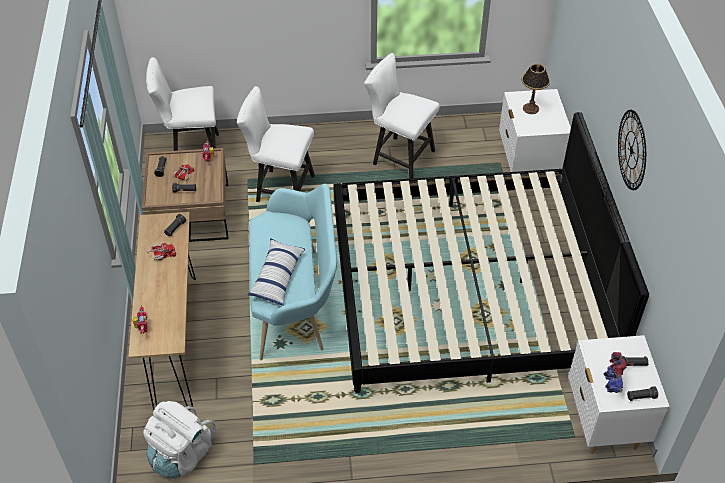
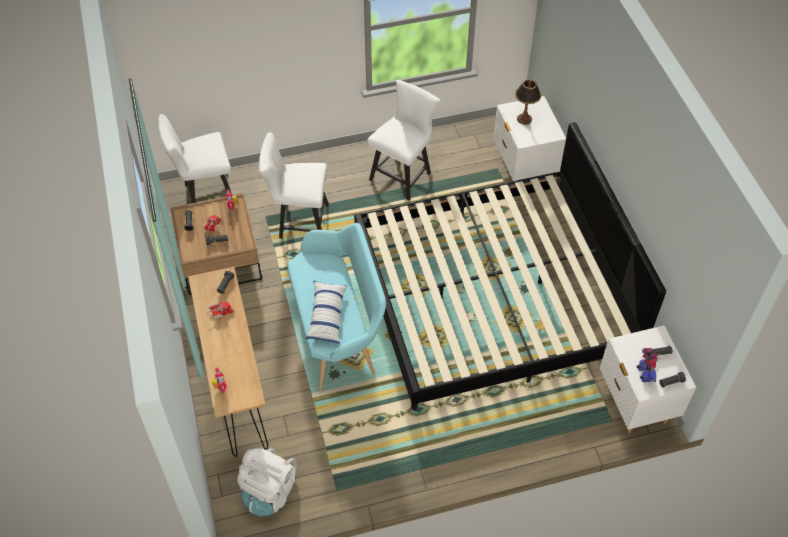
camera: 10 degrees left, 5 degrees up
white chair [364,53,440,179] -> white chair turned 105 degrees clockwise [367,80,441,201]
wall clock [618,110,646,190] -> none

